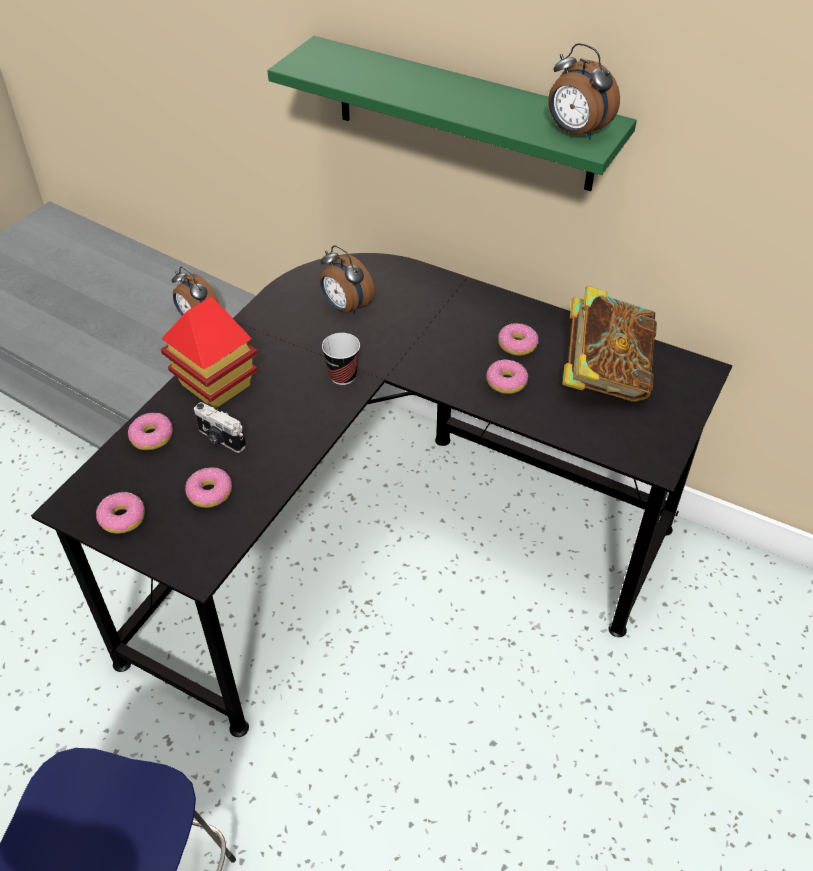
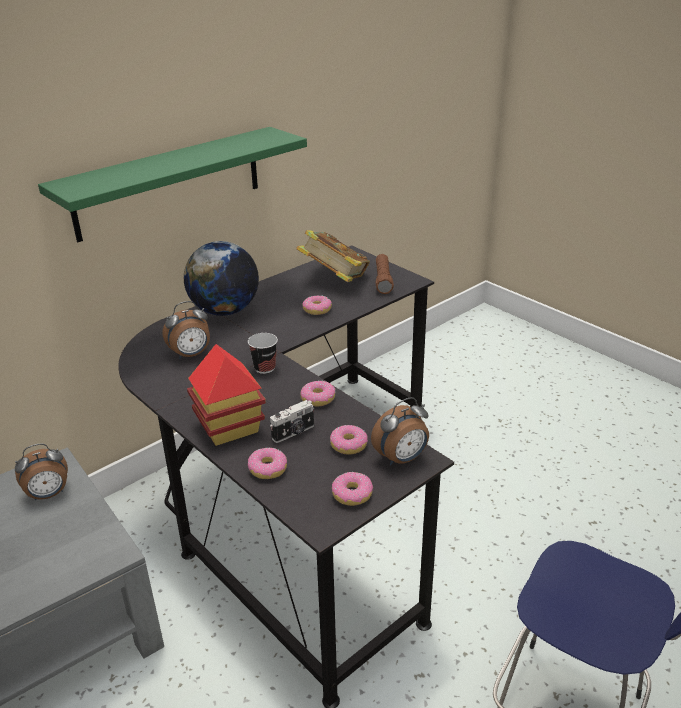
camera: 70 degrees left, 15 degrees down
donut [498,323,538,356] -> donut moved to [300,381,335,407]
alarm clock [548,43,620,140] -> alarm clock moved to [371,397,429,465]
none -> globe [184,241,259,316]
none -> brown flashlight [376,254,394,294]

